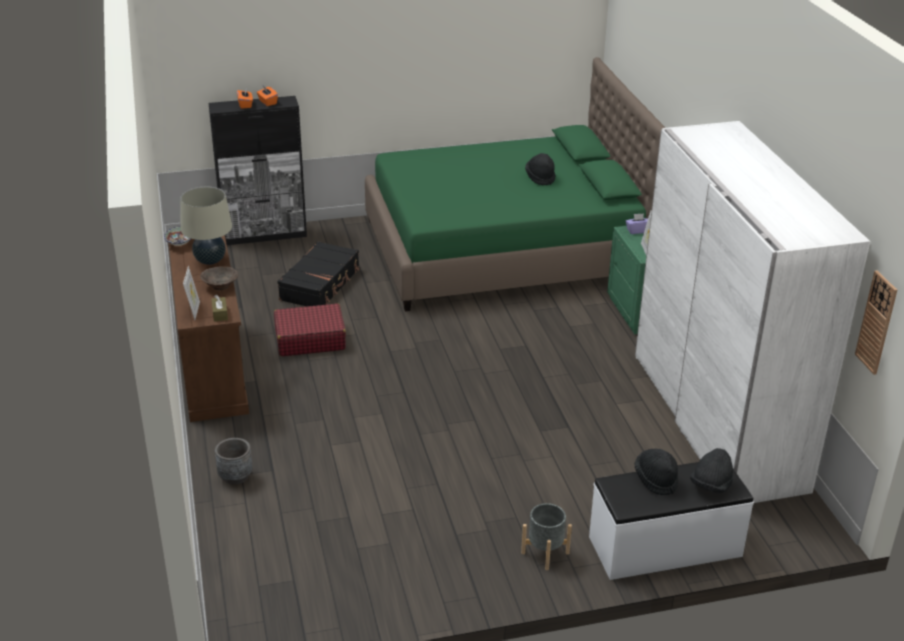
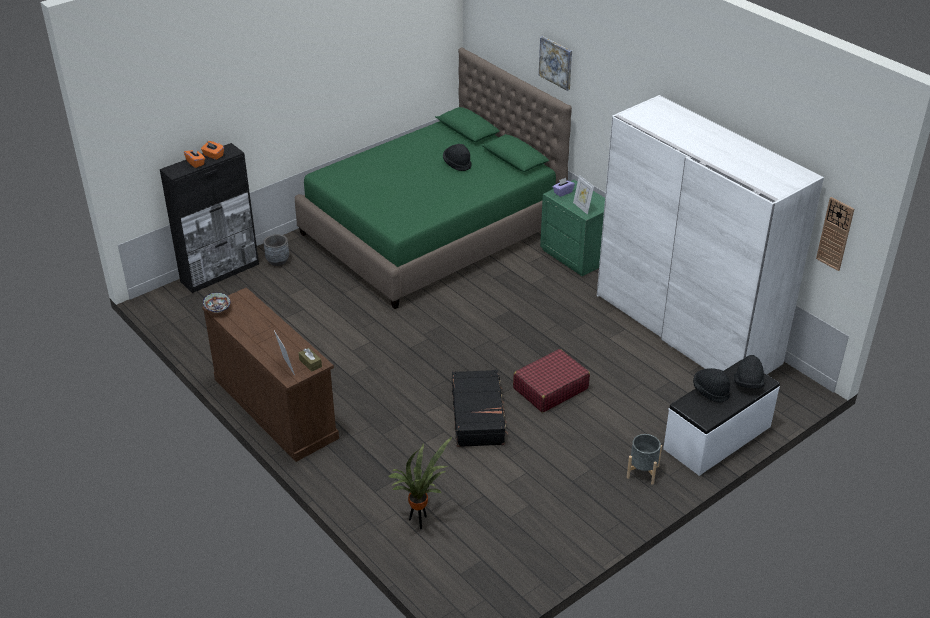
camera: 25 degrees left, 5 degrees up
beige table lamp [180,187,232,265] -> none
brown bowl [200,266,238,291] -> none
grey planter [215,438,252,485] -> grey planter moved to [264,234,289,266]
red suitcase [274,303,346,356] -> red suitcase moved to [513,349,590,413]
black suitcase [277,241,359,306] -> black suitcase moved to [452,370,508,447]
none -> potted plant [388,437,452,529]
none -> picture [539,36,572,91]

